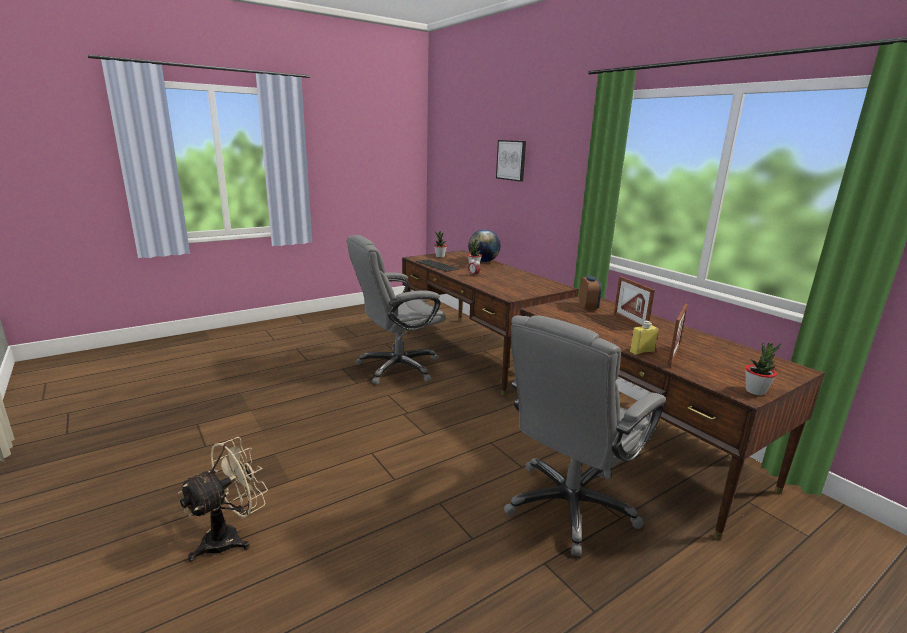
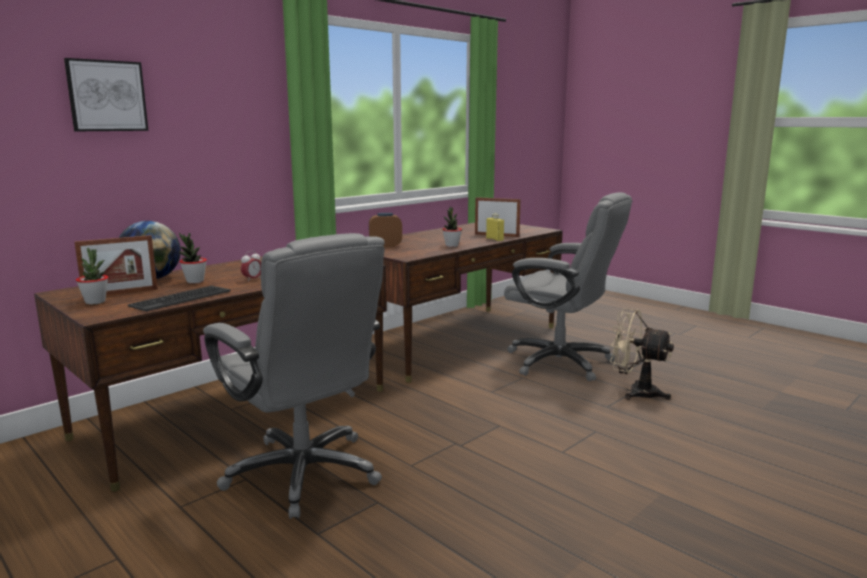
camera: 100 degrees left, 5 degrees down
beige fan [178,437,268,562] -> beige fan moved to [610,308,674,400]
picture frame [614,276,655,327] -> picture frame moved to [74,235,158,298]
potted plant [745,343,781,396] -> potted plant moved to [442,206,462,247]

